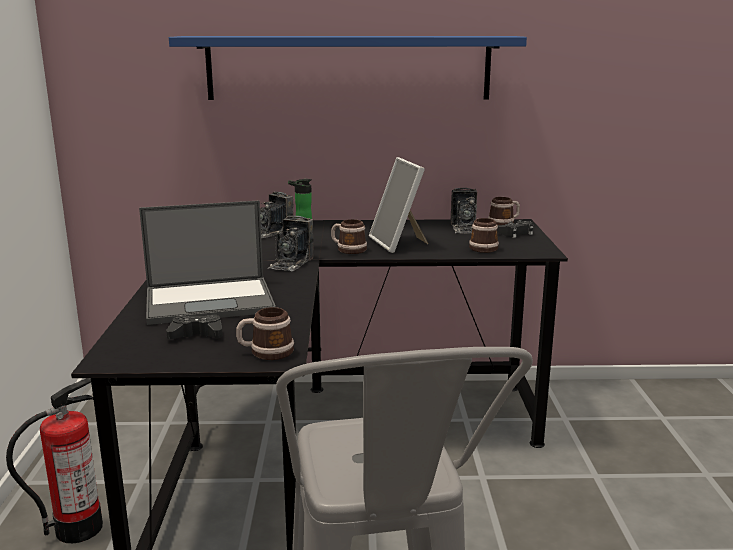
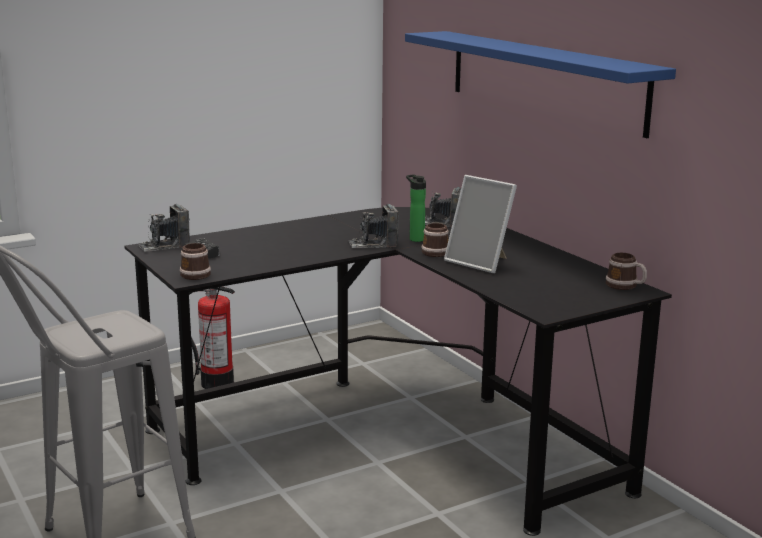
camera: 60 degrees right, 0 degrees up
laptop [139,201,276,325] -> none
picture frame [369,157,428,253] -> picture frame turned 90 degrees counterclockwise [444,175,517,273]
camera [450,188,477,233] -> camera moved to [138,204,190,252]
mug [469,218,499,253] -> none
black game controller [497,220,533,238] -> none

